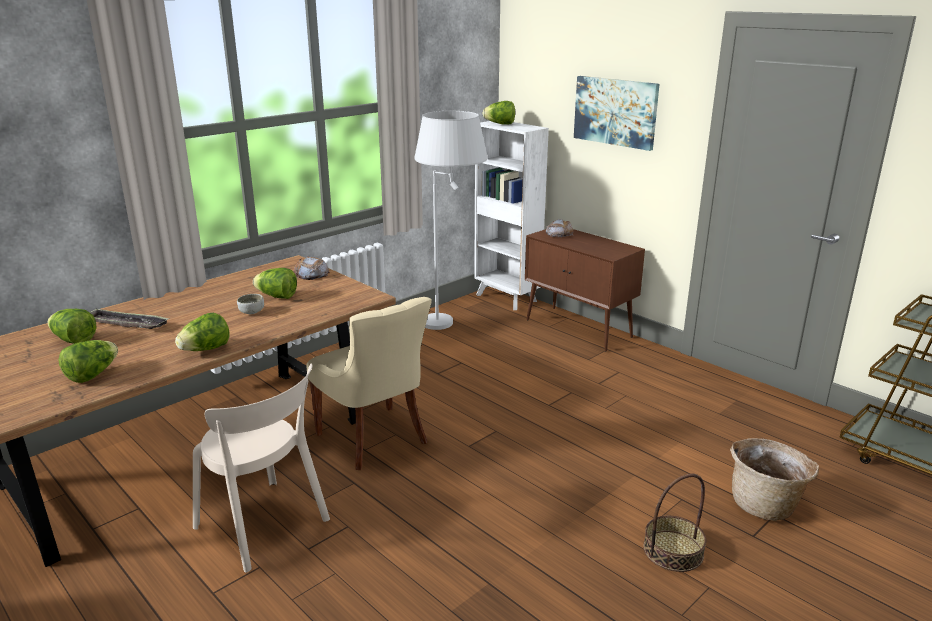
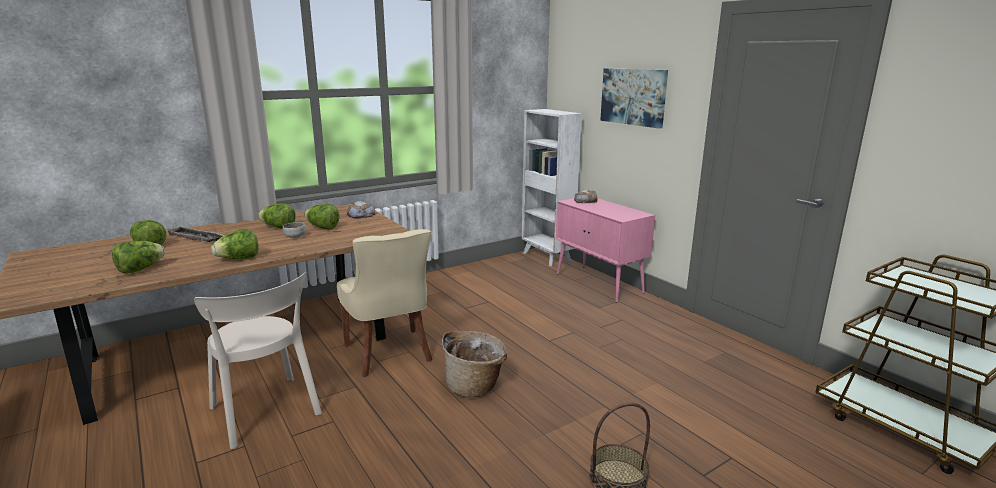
camera: 10 degrees right, 5 degrees down
white floor lamp [414,111,487,330] -> none
lettuce [483,101,515,125] -> lettuce moved to [258,203,296,229]
brown cabinet [525,229,645,351] -> pink cabinet [556,198,655,303]
basket [730,438,819,521] -> basket moved to [442,331,507,397]

